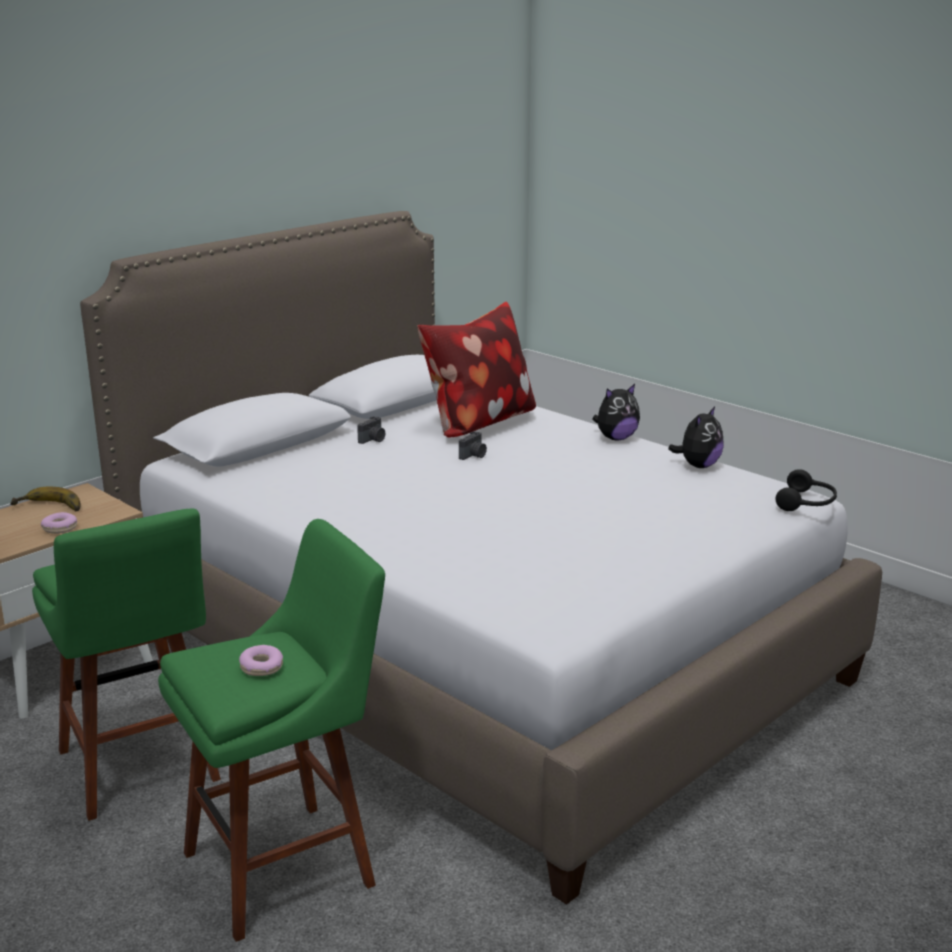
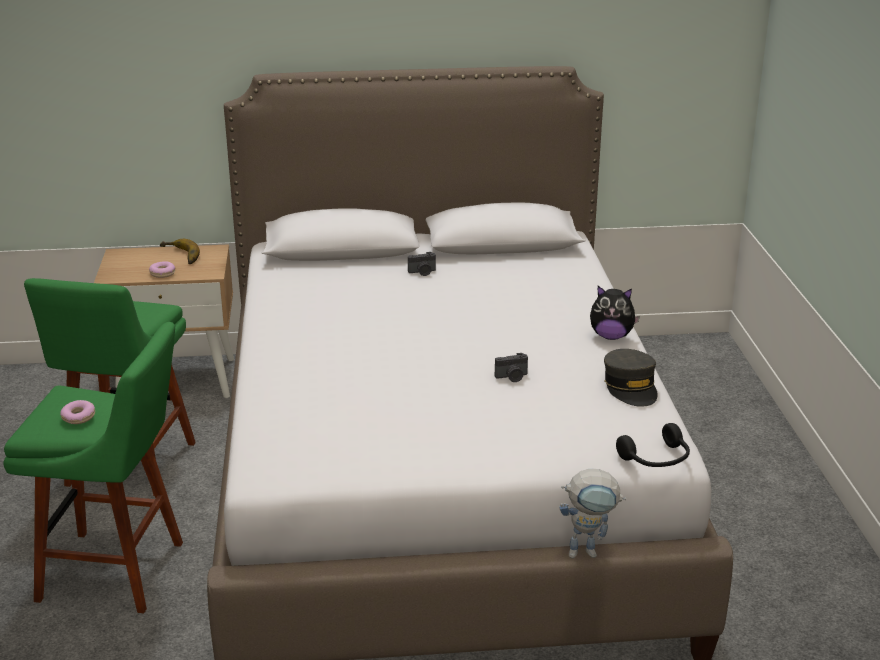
camera: 40 degrees right, 5 degrees up
pillow [418,302,536,438] -> none
camera [459,431,487,460] -> camera moved to [495,353,528,382]
plush toy [668,406,724,468] -> grey cap [604,349,658,407]
none -> toy robot [559,469,626,558]

